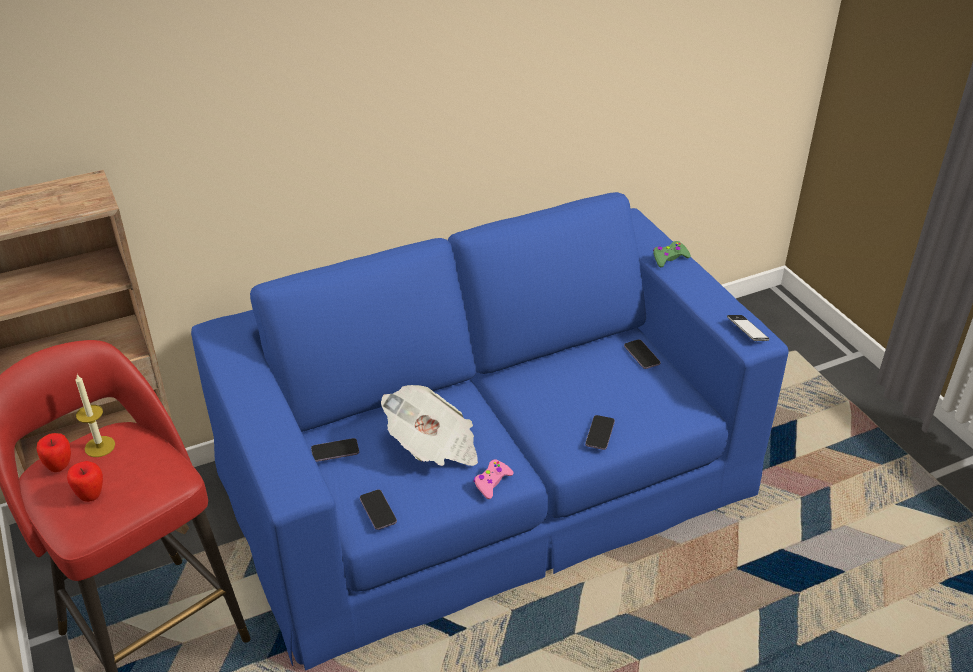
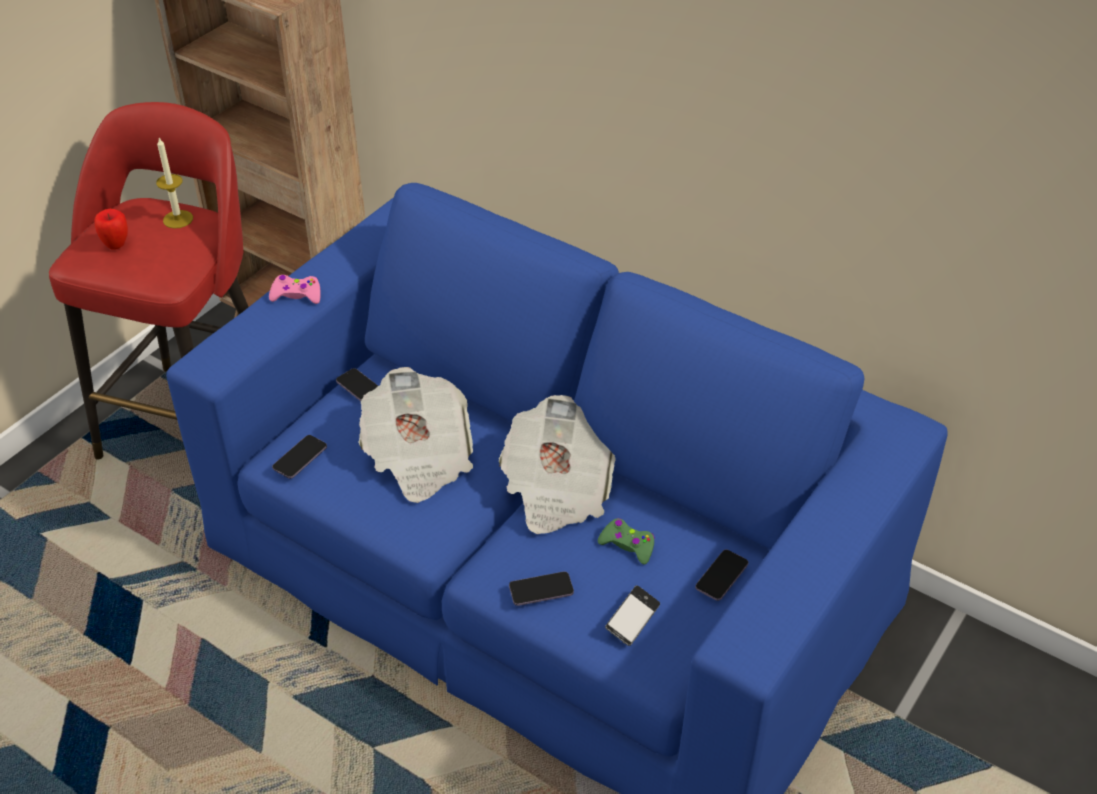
camera: 60 degrees right, 5 degrees up
apple [37,433,71,472] -> none
pink game controller [474,459,514,499] -> pink game controller moved to [269,275,321,304]
green game controller [653,241,691,267] -> green game controller moved to [598,518,655,565]
phone [727,315,769,341] -> phone moved to [605,585,660,646]
none -> newspaper [499,395,615,534]

